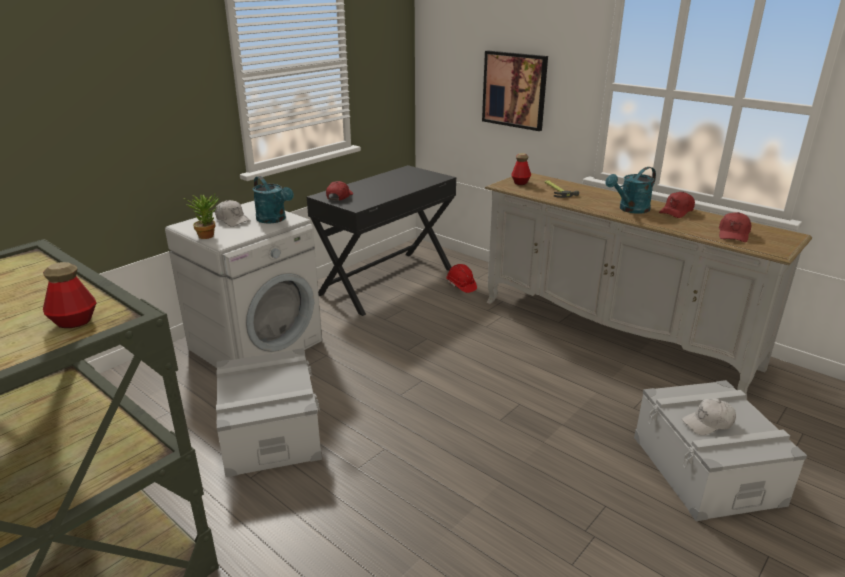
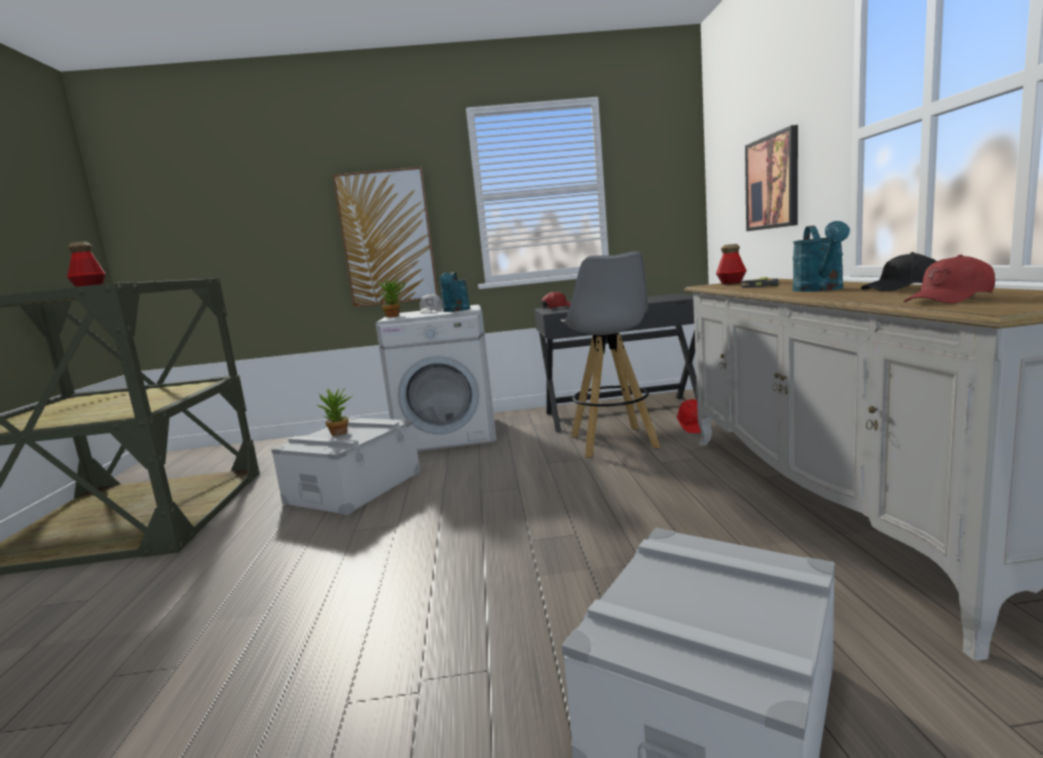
camera: 45 degrees right, 15 degrees down
turquoise watering can [606,167,656,214] -> turquoise watering can turned 90 degrees counterclockwise [792,221,850,292]
red cap [659,192,695,218] -> black cap [861,252,937,292]
white cap [682,398,736,435] -> none
none -> potted plant [317,388,353,436]
none -> picture [333,167,438,307]
none -> grey stool [560,251,660,458]

